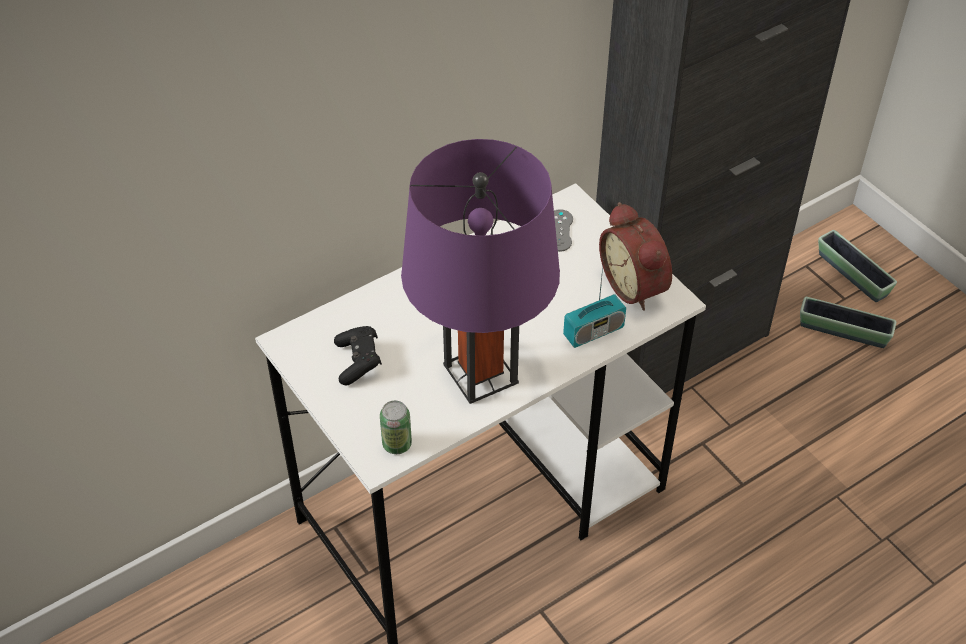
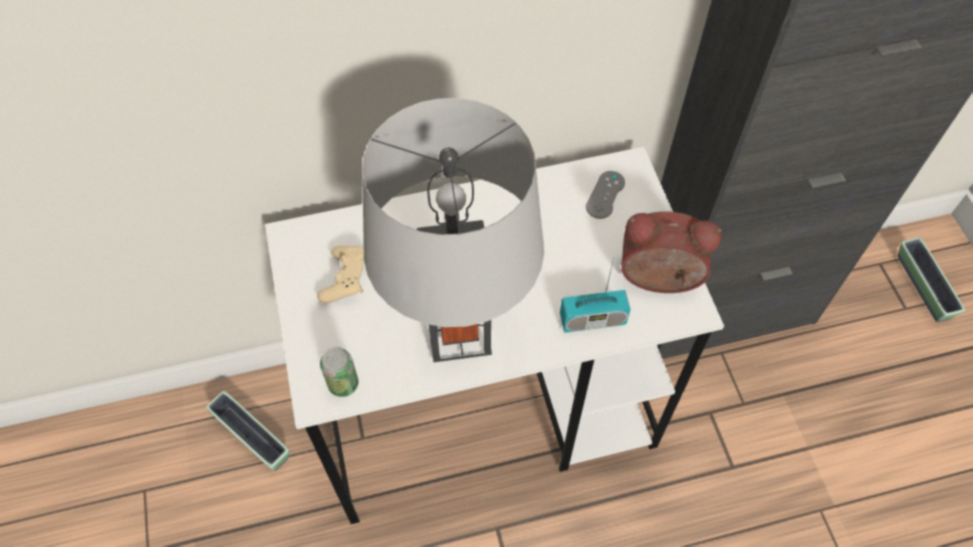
camera: 20 degrees right, 10 degrees up
black game controller [334,326,382,385] -> beige game controller [317,246,364,303]
purple table lamp [401,139,560,404] -> grey table lamp [362,98,544,362]
alarm clock [599,202,672,311] -> alarm clock turned 105 degrees clockwise [621,211,722,293]
planter [800,297,896,348] -> planter moved to [206,391,289,471]

